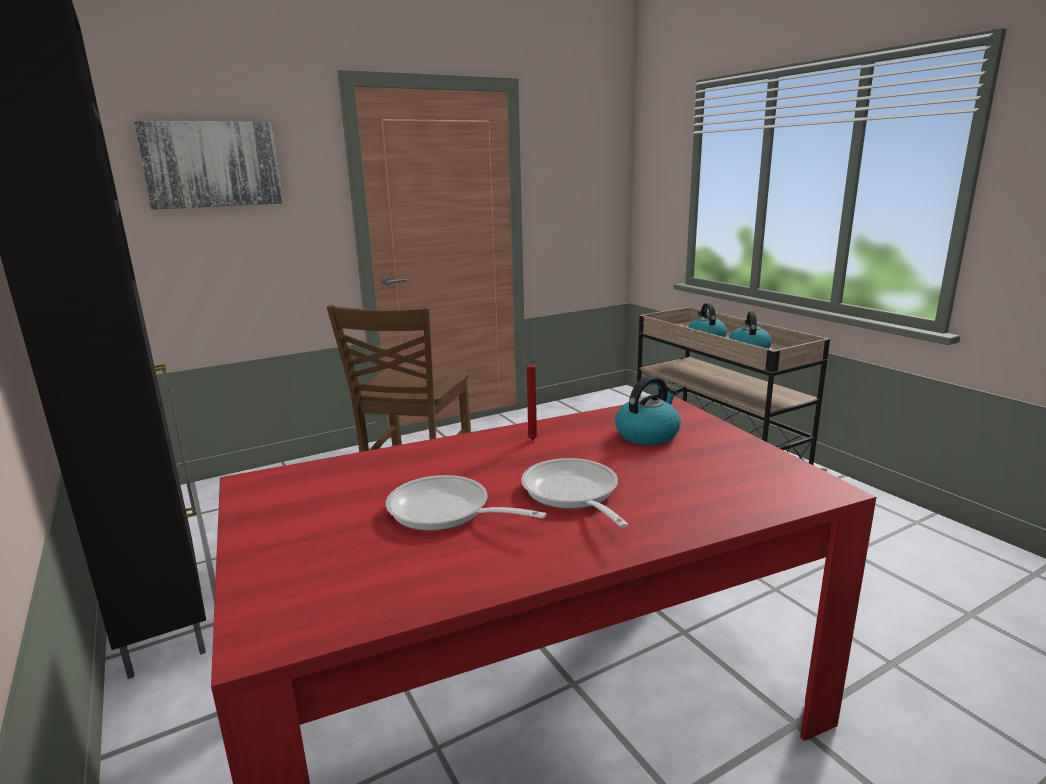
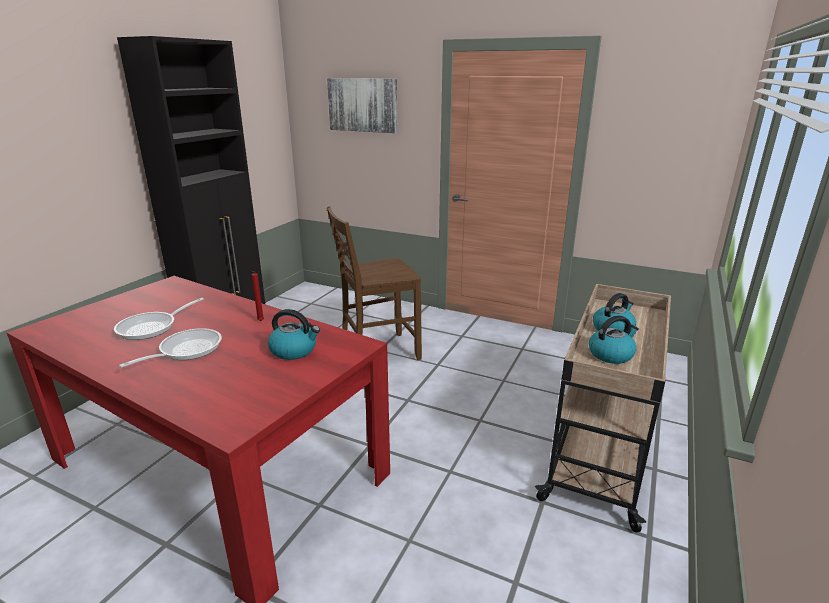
camera: 55 degrees right, 5 degrees up
frying pan [386,475,546,531] -> frying pan turned 135 degrees counterclockwise [114,298,204,340]

